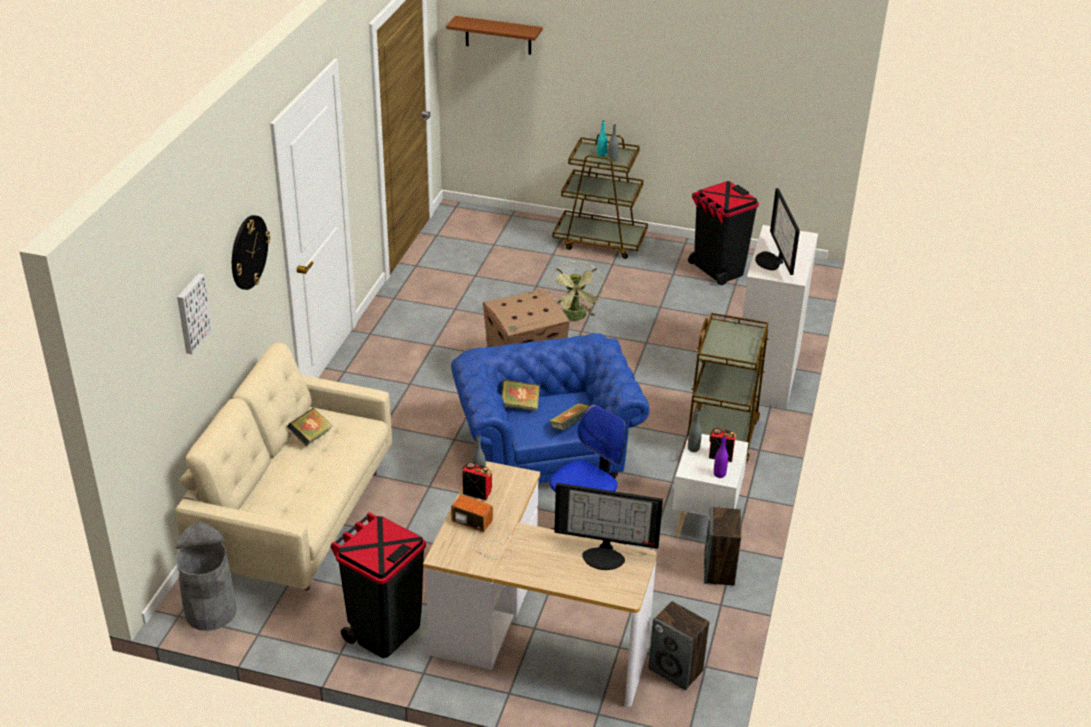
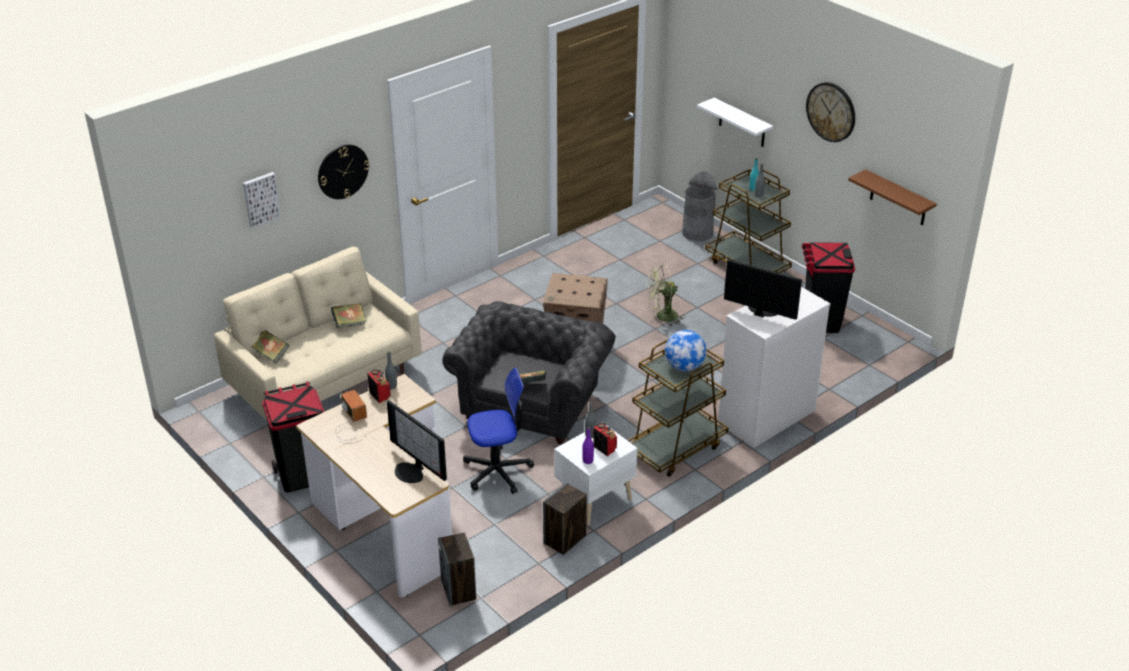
camera: 35 degrees right, 0 degrees up
grey trash can [176,522,237,631] -> grey trash can moved to [682,171,717,241]
brown shelf [446,16,543,55] -> brown shelf moved to [848,169,937,225]
blue armchair [451,333,649,483] -> grey armchair [442,301,616,445]
book [501,380,540,411] -> book moved to [252,330,289,363]
green fan [549,261,604,321] -> green fan turned 45 degrees clockwise [646,265,686,327]
monitor [755,188,800,275] -> monitor turned 90 degrees clockwise [724,259,802,320]
none -> globe [665,330,706,371]
none -> white shelf [697,98,773,147]
none -> wall clock [806,82,855,142]

